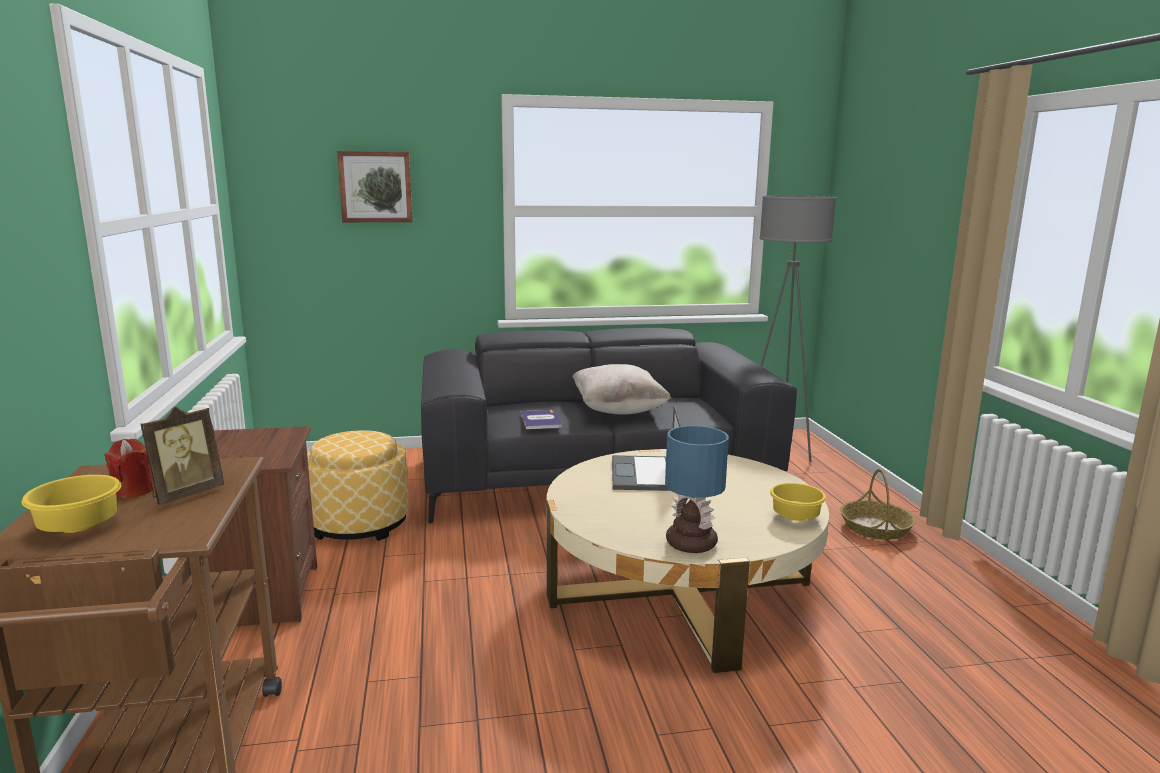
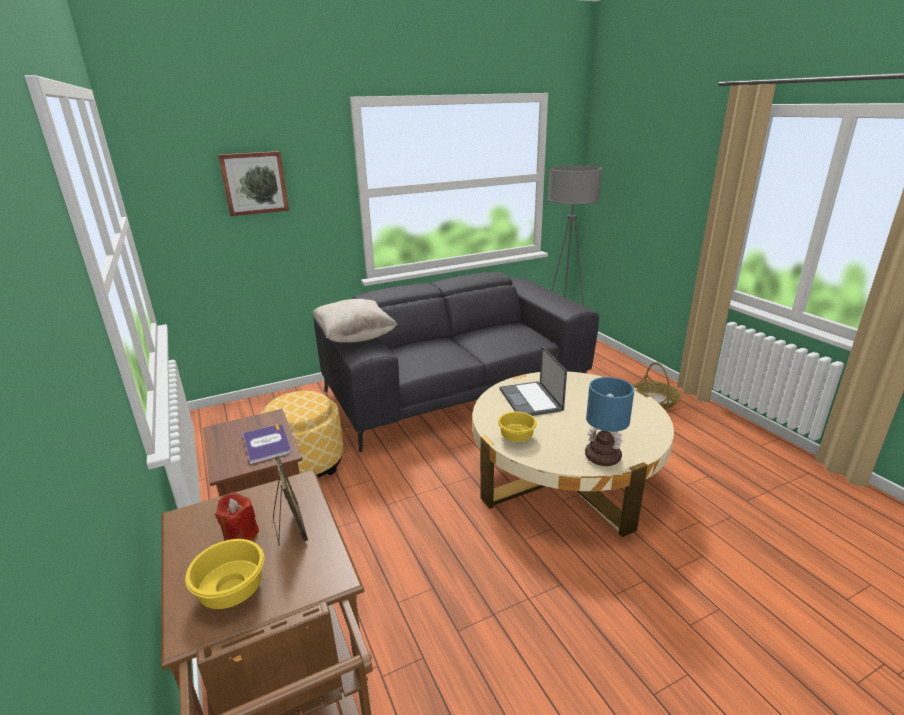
camera: 15 degrees left, 10 degrees up
picture frame [141,407,224,505] -> picture frame turned 45 degrees counterclockwise [273,456,308,546]
book [521,410,562,430] -> book moved to [243,424,291,464]
beige pillow [572,364,671,415] -> beige pillow moved to [313,299,398,343]
yellow bowl [770,483,826,521] -> yellow bowl moved to [498,412,537,442]

